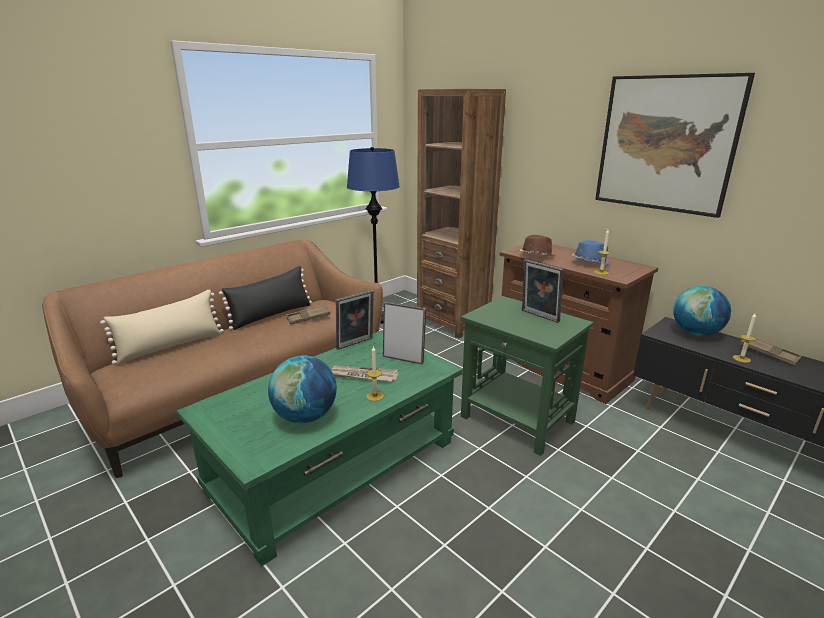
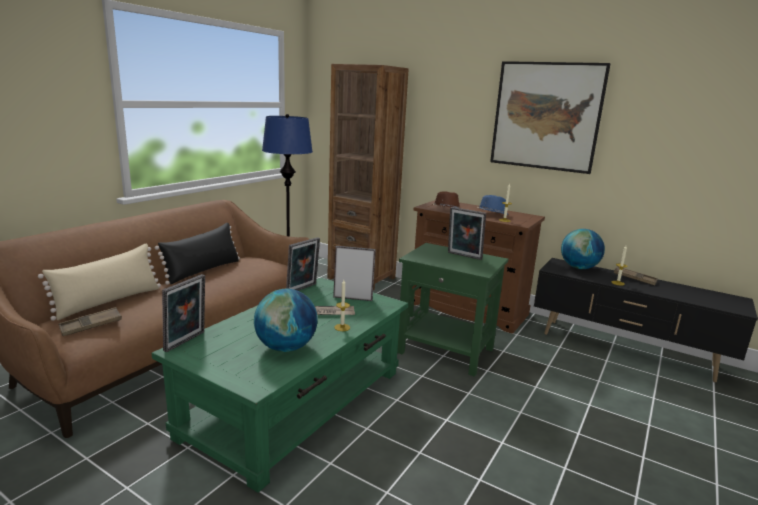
camera: 15 degrees left, 5 degrees down
brown tray [286,305,330,324] -> brown tray moved to [58,307,122,336]
none -> picture frame [162,274,205,352]

